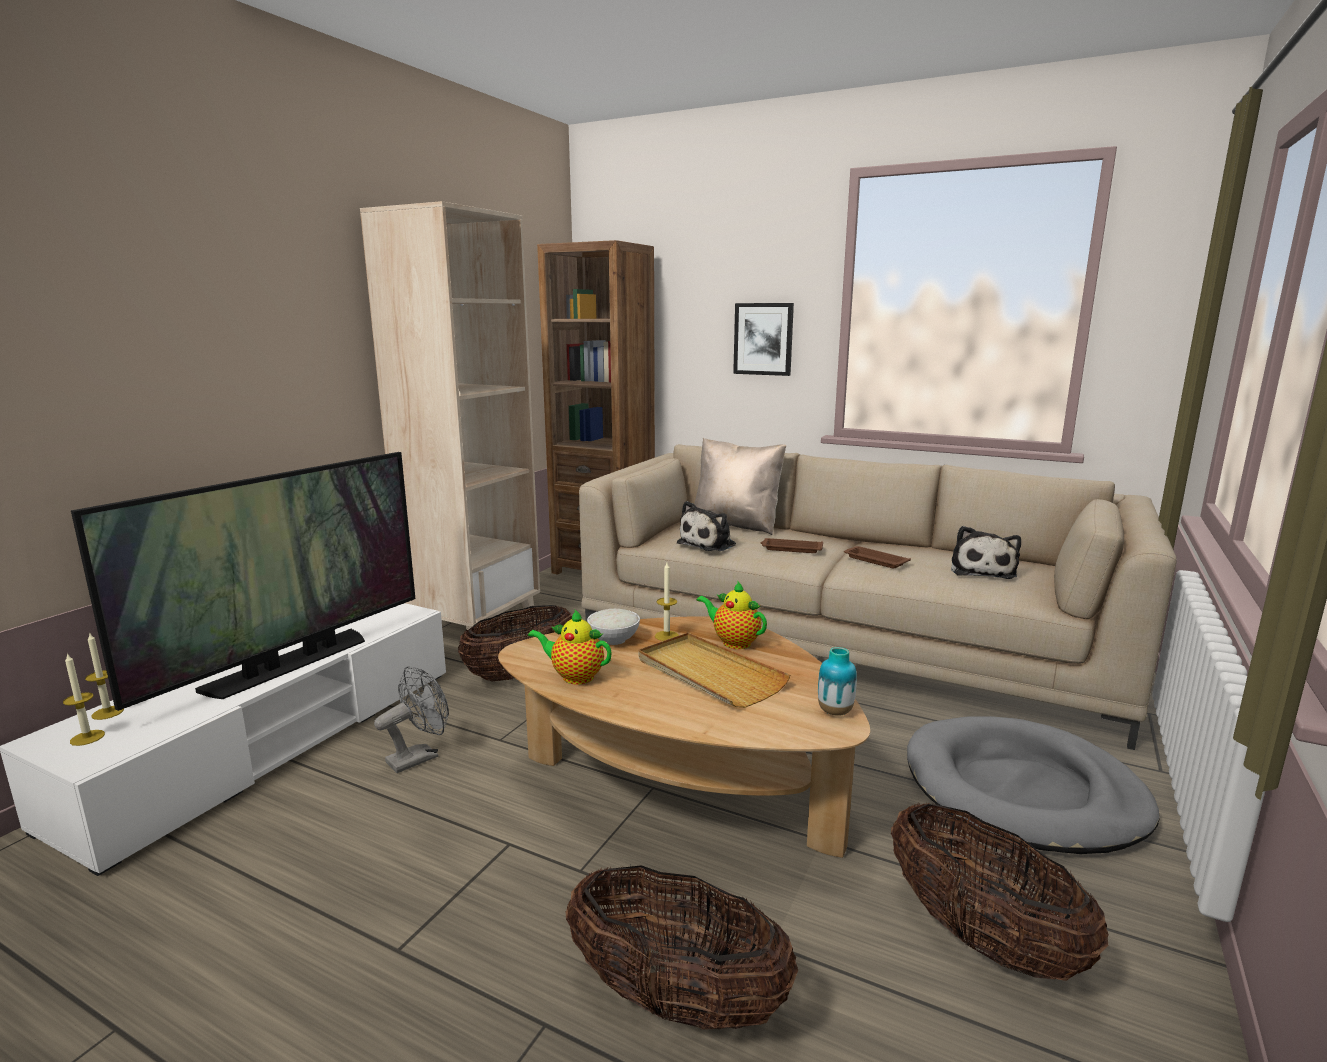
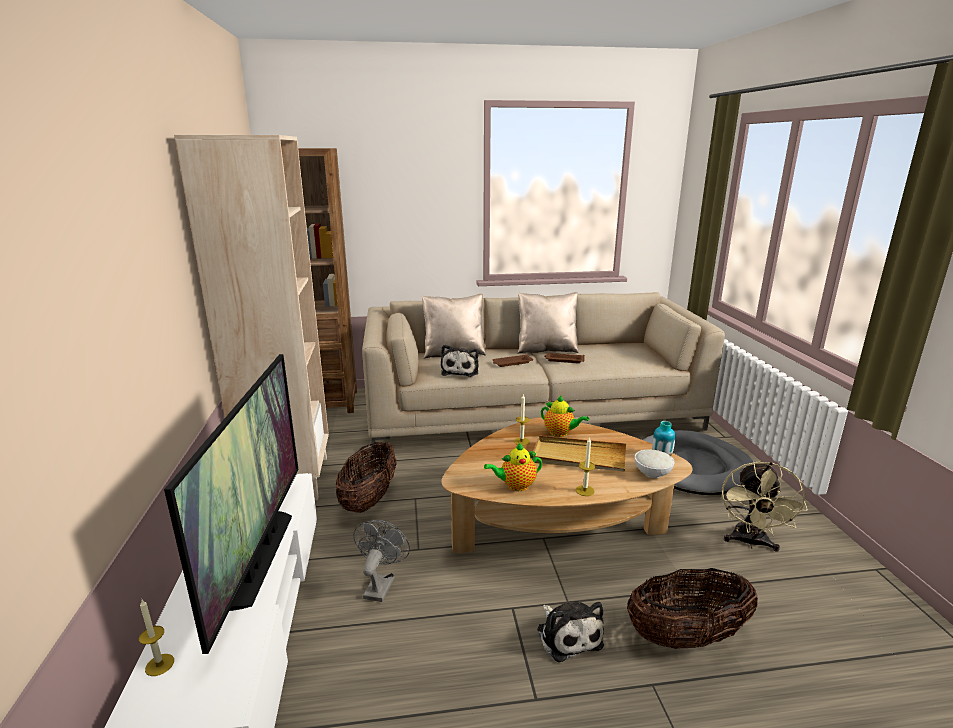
camera: 35 degrees left, 5 degrees up
candle [63,653,105,746] -> candle moved to [576,437,595,496]
white bowl [587,609,640,645] -> white bowl moved to [635,450,675,478]
teapot [697,581,767,649] -> teapot turned 150 degrees counterclockwise [541,395,589,437]
picture [733,303,794,376] -> none
basket [891,802,1109,981] -> beige fan [722,461,808,552]
plush toy [951,526,1021,579] -> plush toy moved to [537,601,604,662]
none -> beige pillow [517,292,579,354]

